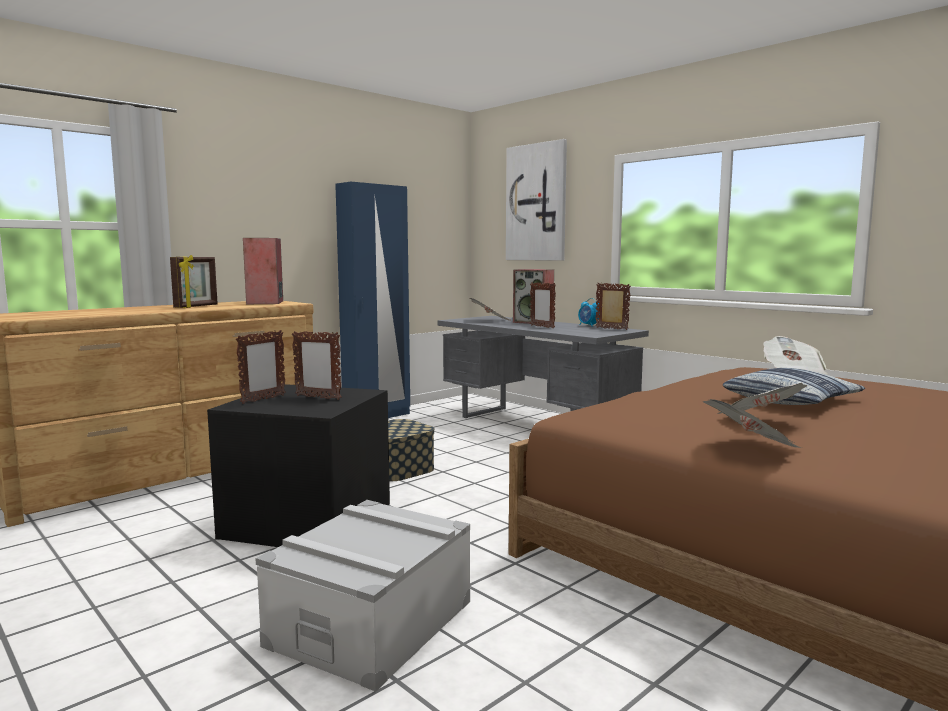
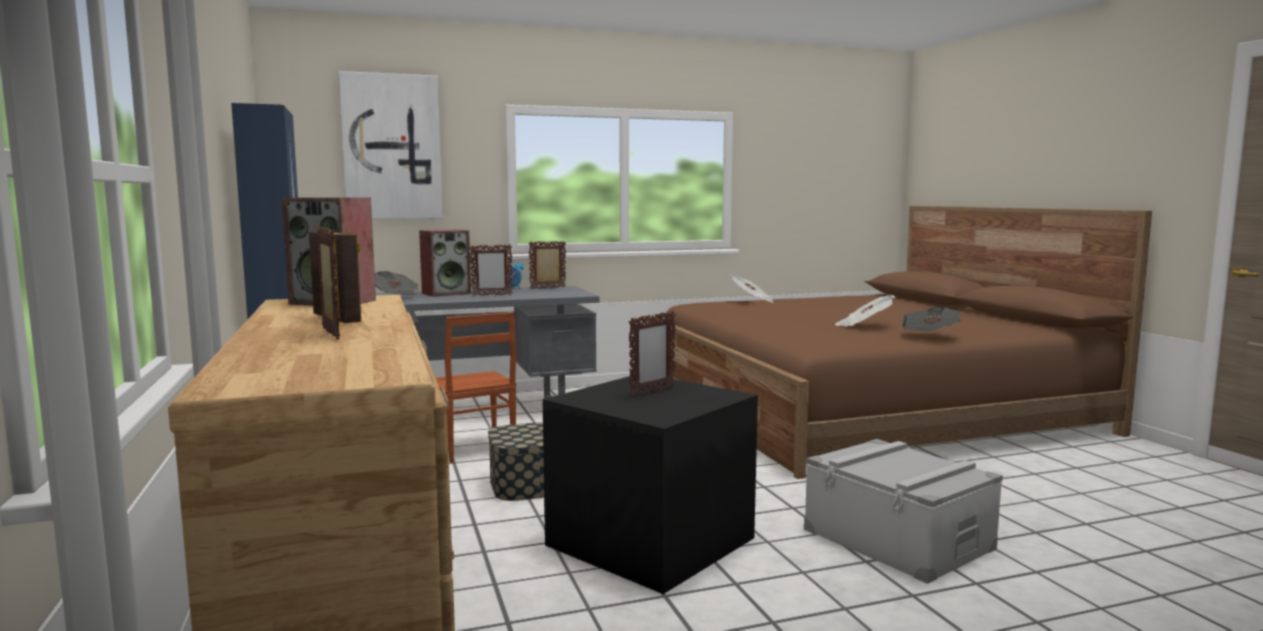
camera: 65 degrees left, 0 degrees up
picture frame [236,330,286,404] -> picture frame moved to [316,226,340,339]
pillow [723,368,865,405] -> none
none -> brown chair [436,312,517,463]

